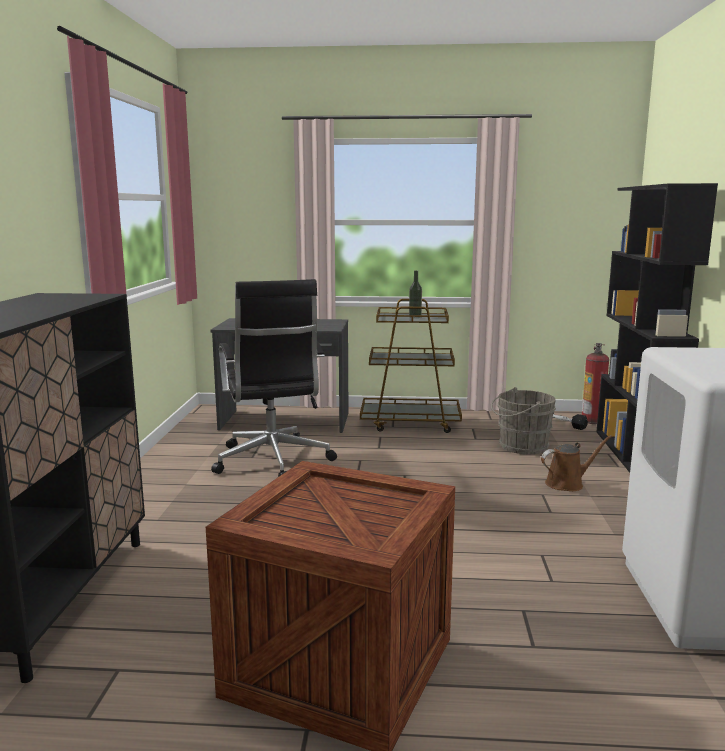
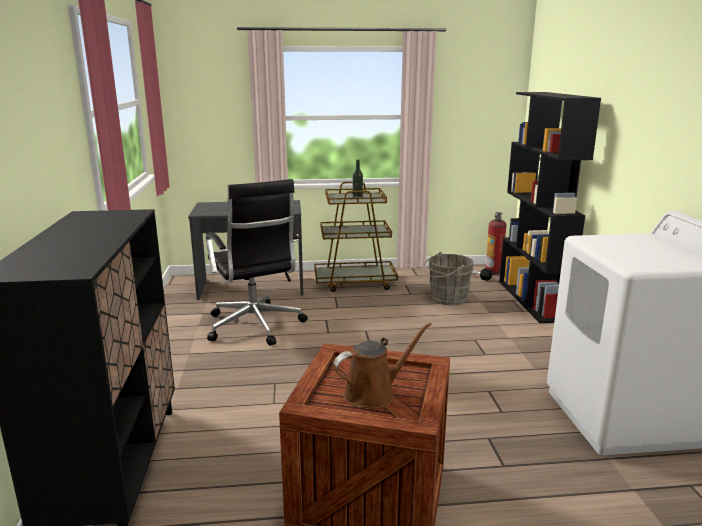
camera: 10 degrees left, 5 degrees up
brown watering can [541,435,612,491] -> brown watering can moved to [333,322,432,409]

